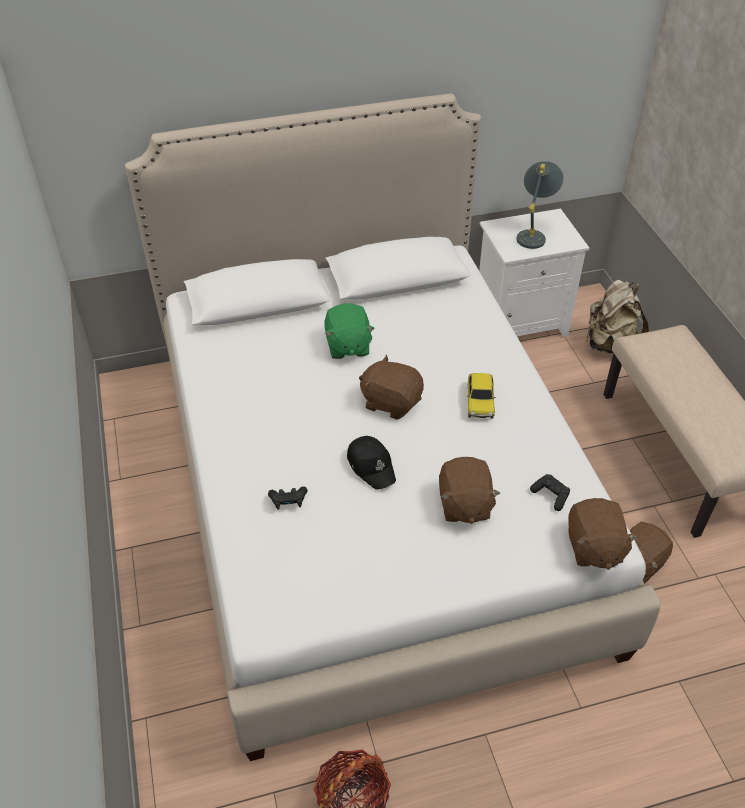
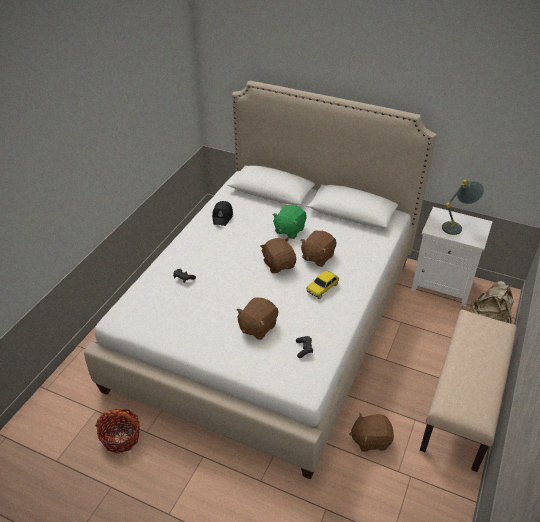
camera: 40 degrees right, 5 degrees down
black cap [347,436,396,490] -> black cap moved to [212,201,233,226]
brown plush toy [568,498,638,570] -> brown plush toy moved to [300,230,336,267]

